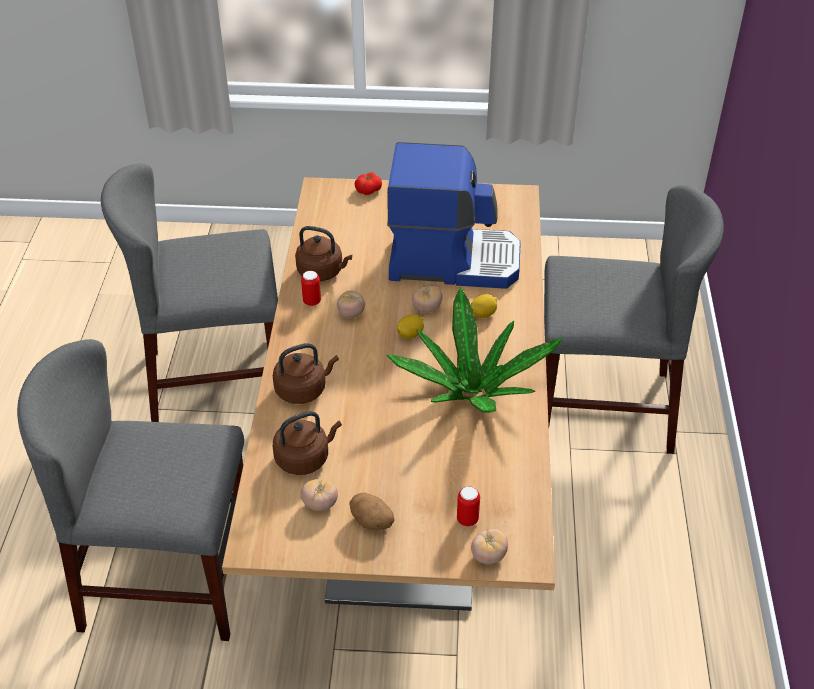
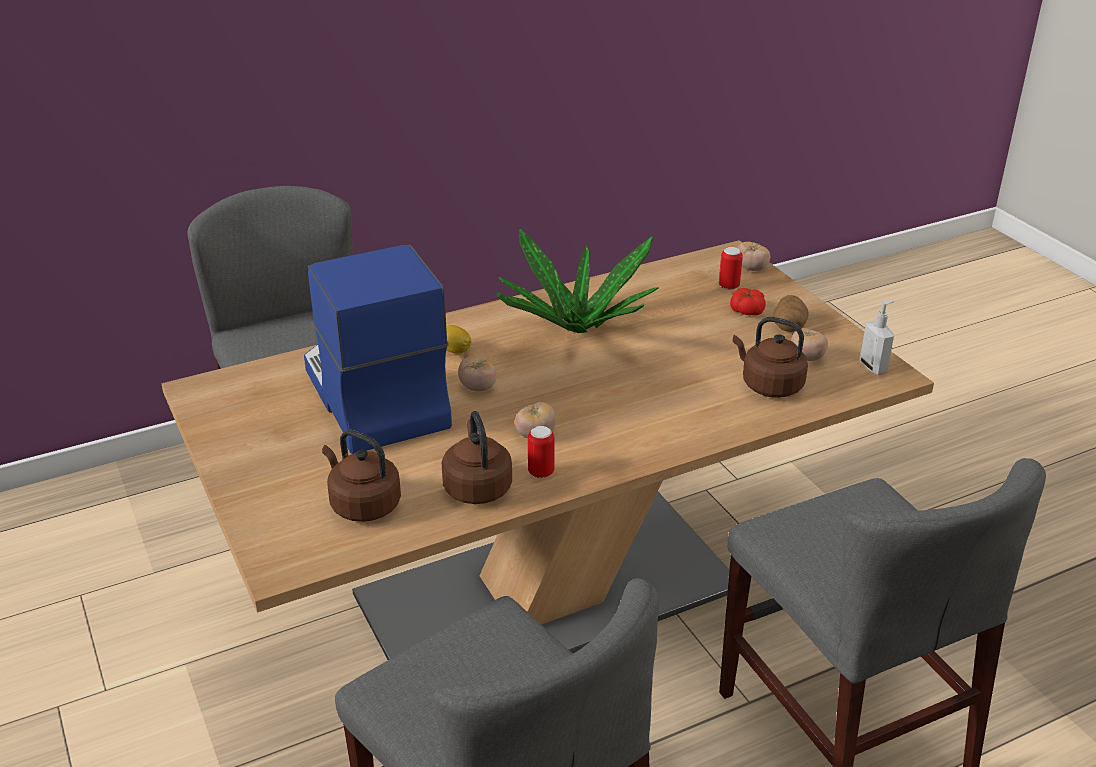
camera: 120 degrees left, 10 degrees down
brown kettle [273,343,339,404] -> brown kettle moved to [322,430,401,522]
tomato [355,172,382,195] -> tomato moved to [730,288,766,315]
lemon [397,314,424,339] -> none
none -> soap dispenser [860,300,894,375]

